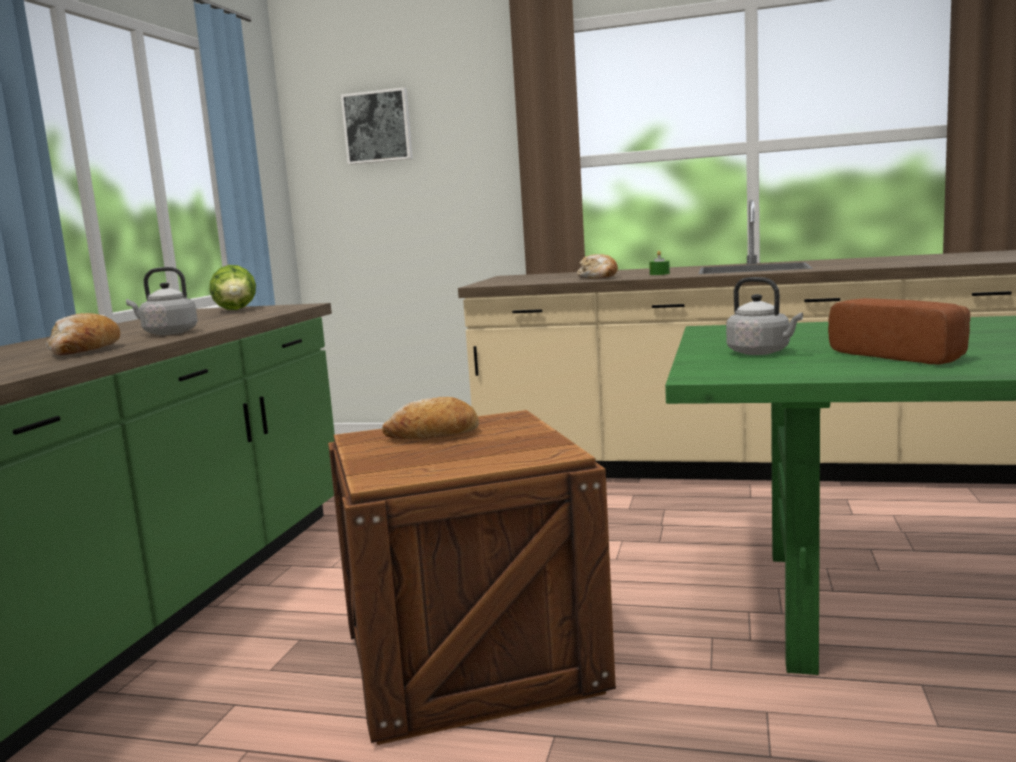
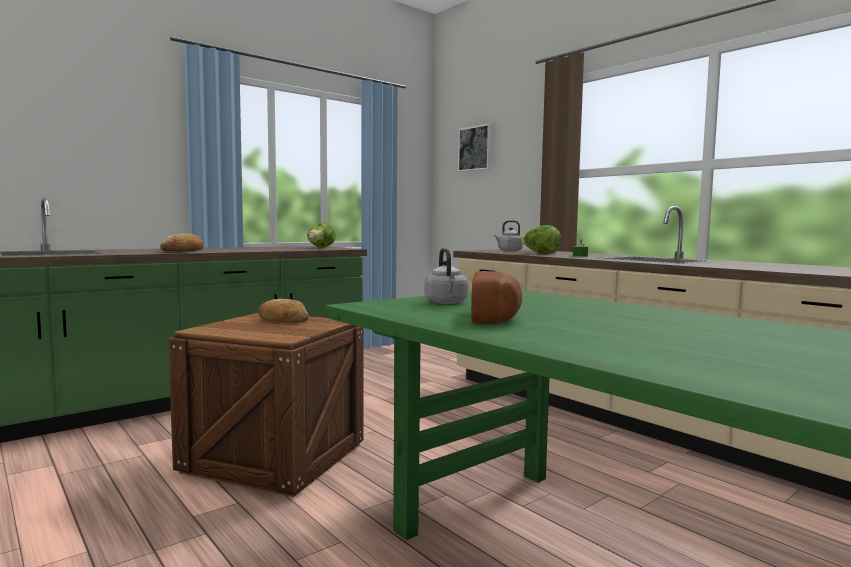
camera: 35 degrees right, 5 degrees down
grey kettle [126,267,198,335] -> grey kettle moved to [494,220,523,252]
bread [577,254,618,279] -> lettuce [520,225,561,254]

